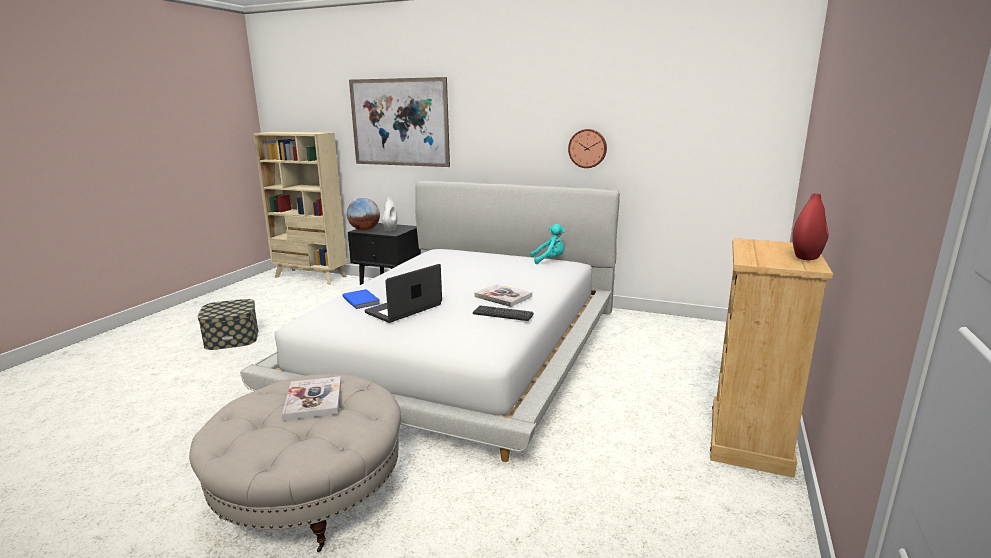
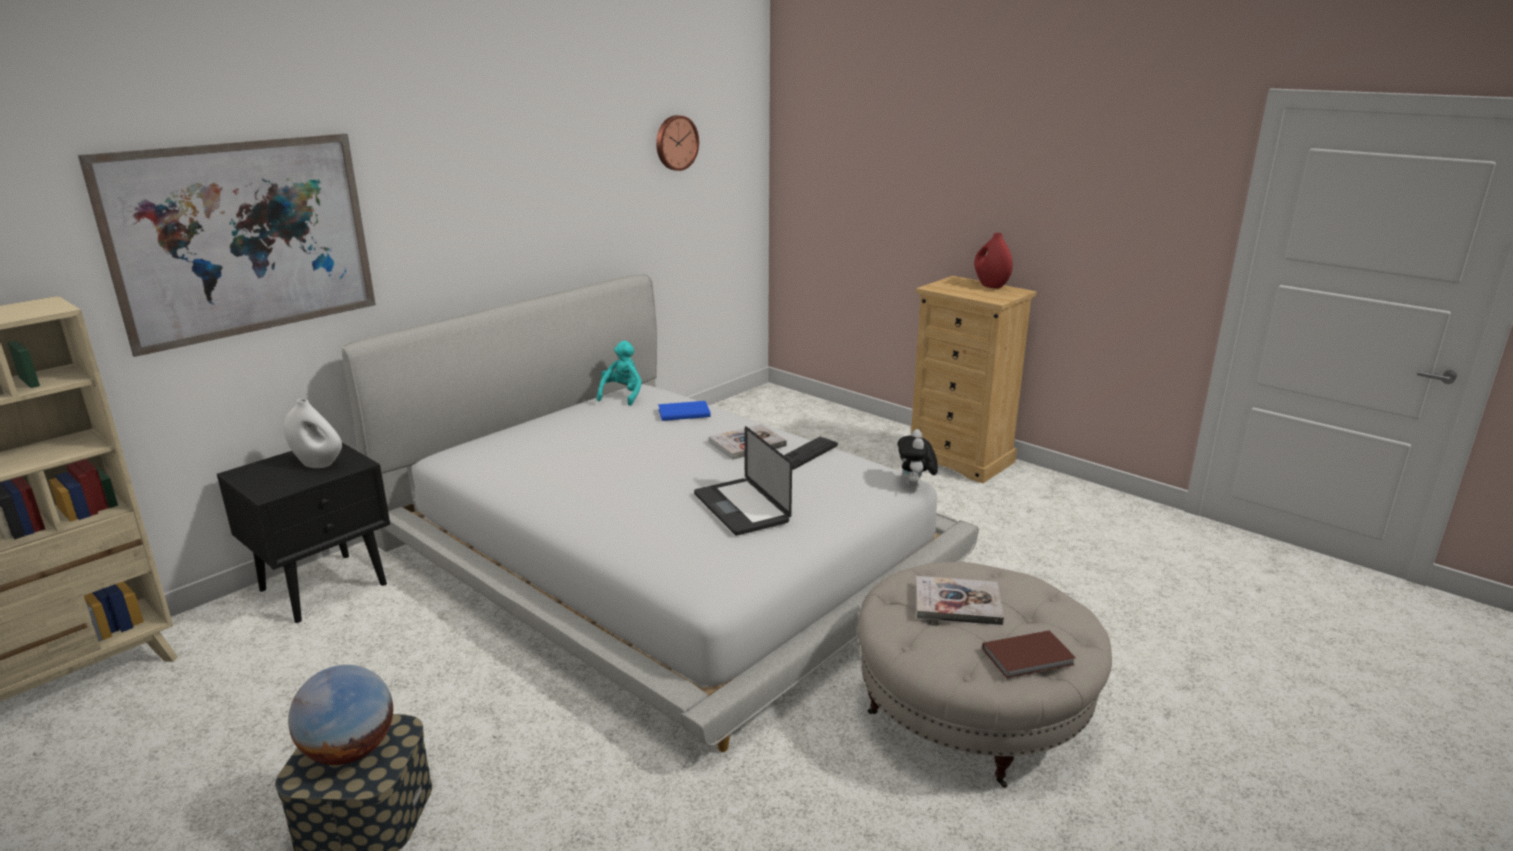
camera: 70 degrees left, 5 degrees up
blue book [343,289,380,309] -> blue book moved to [658,401,711,421]
globe [347,198,380,230] -> globe moved to [288,665,393,765]
wall clock [568,129,607,168] -> wall clock moved to [656,115,699,171]
none -> plush toy [898,429,938,487]
none -> brown book [982,630,1076,679]

